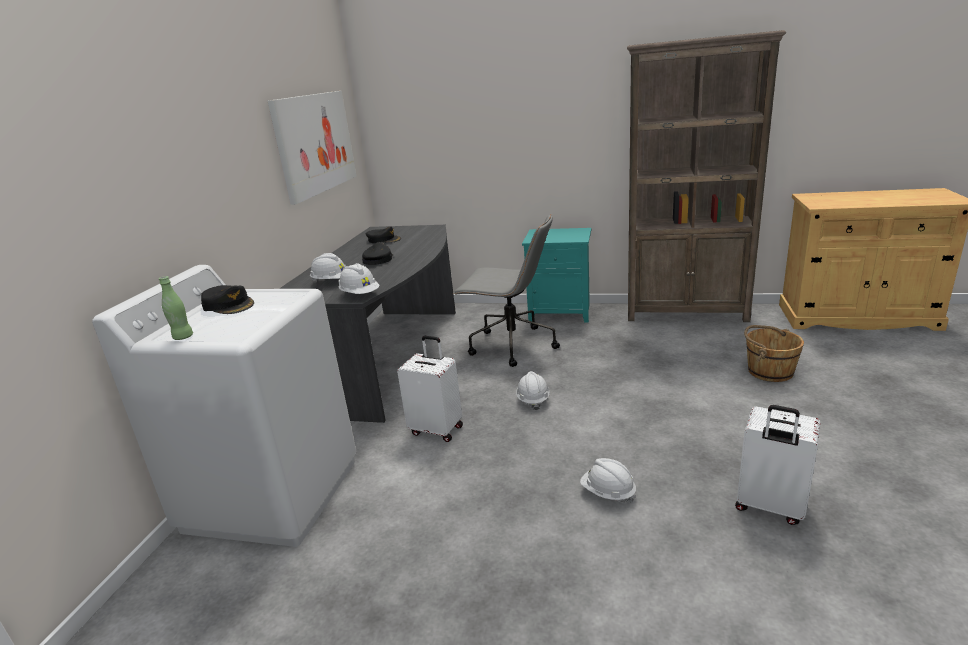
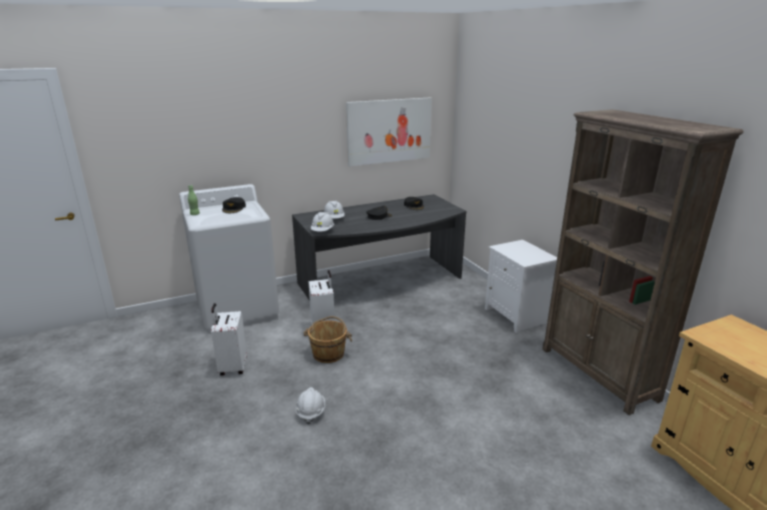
camera: 50 degrees right, 0 degrees up
grey office chair [453,214,560,367] -> none
white hard hat [516,371,550,411] -> none
turquoise nightstand [522,228,591,323] -> white nightstand [485,240,557,333]
white suitcase [735,405,821,525] -> white suitcase moved to [211,303,247,375]
brown bucket [744,325,804,382] -> brown bucket moved to [304,316,353,363]

